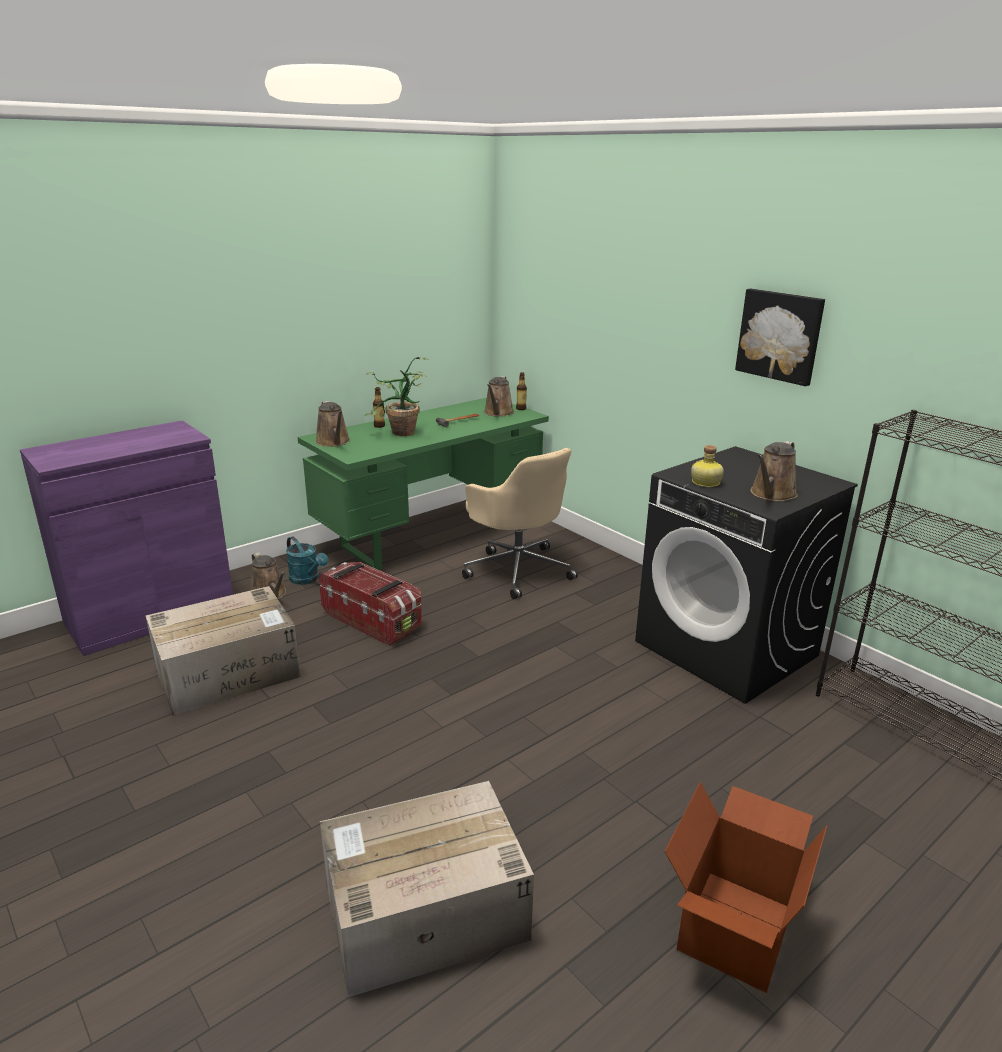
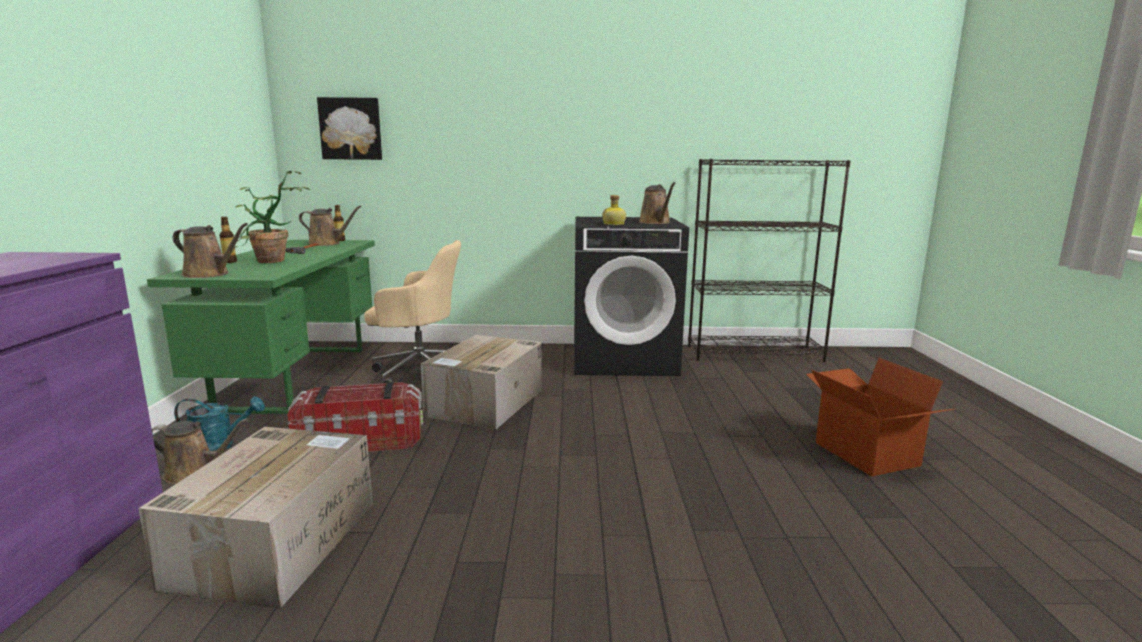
camera: 50 degrees left, 10 degrees down
cardboard box [320,781,534,998] -> cardboard box moved to [421,335,542,429]
brown watering can [484,376,514,417] -> brown watering can turned 45 degrees counterclockwise [299,205,362,246]
picture [735,289,825,386] -> picture moved to [317,97,382,160]

